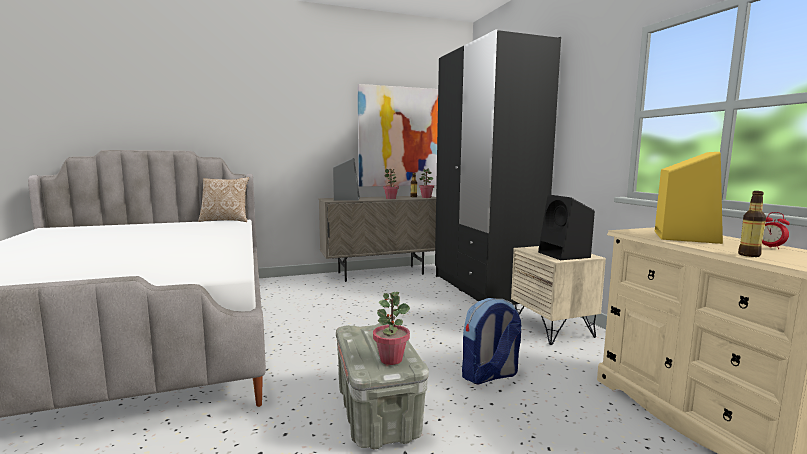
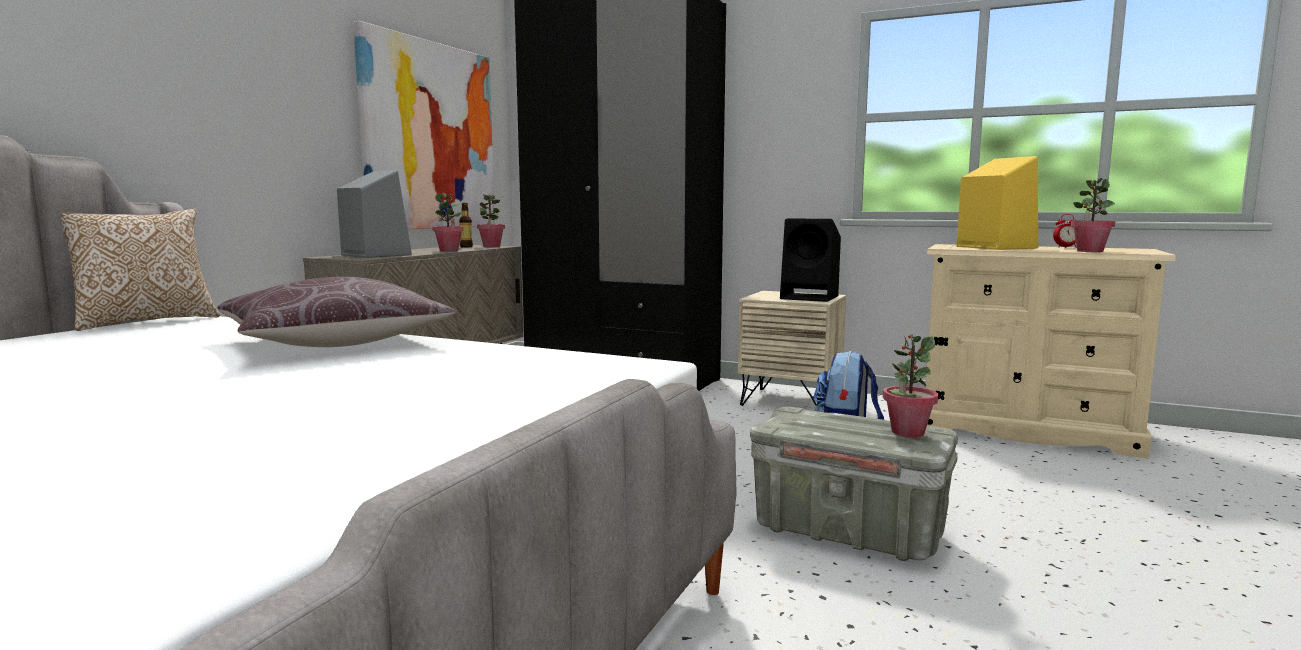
camera: 45 degrees left, 0 degrees up
bottle [738,191,766,257] -> potted plant [1071,178,1115,252]
none -> brown pillow [217,277,457,347]

